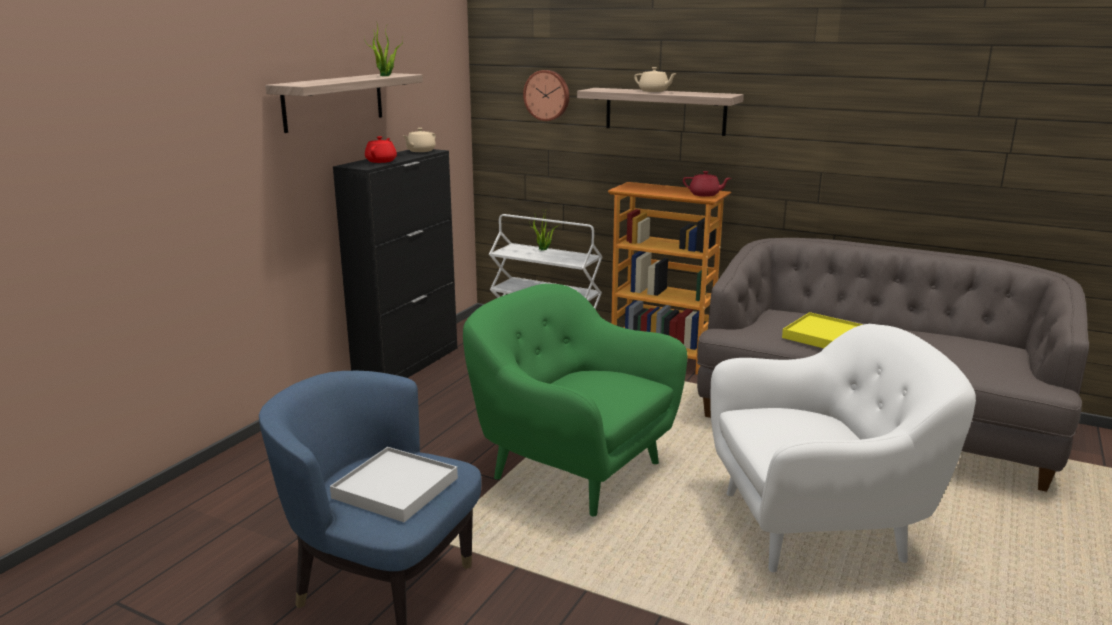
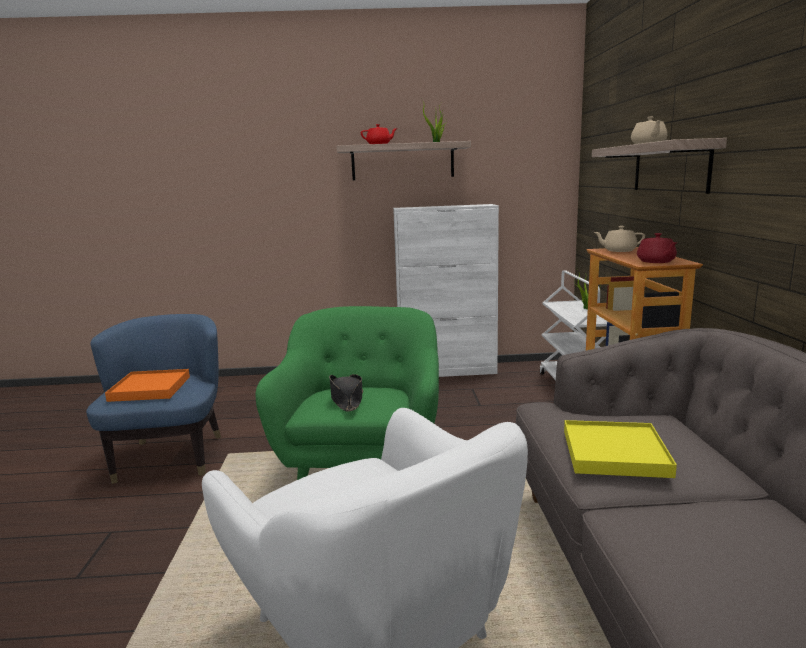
camera: 60 degrees right, 5 degrees down
white tray [330,447,458,522] -> orange tray [105,369,190,402]
black cabinet [333,149,457,378] -> white cabinet [393,204,499,377]
red teapot [365,136,397,163] -> red teapot moved to [361,124,398,144]
beige teapot [404,128,436,152] -> beige teapot moved to [594,226,645,252]
wall clock [523,70,569,121] -> none
none -> black hat [329,374,363,411]

